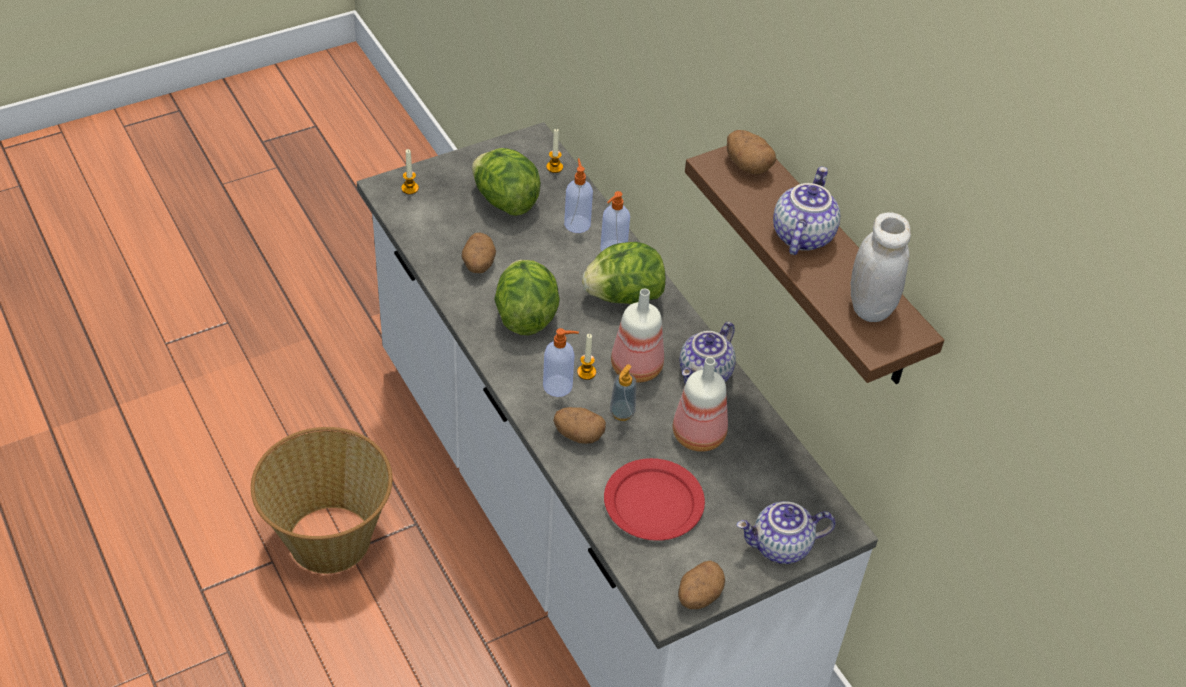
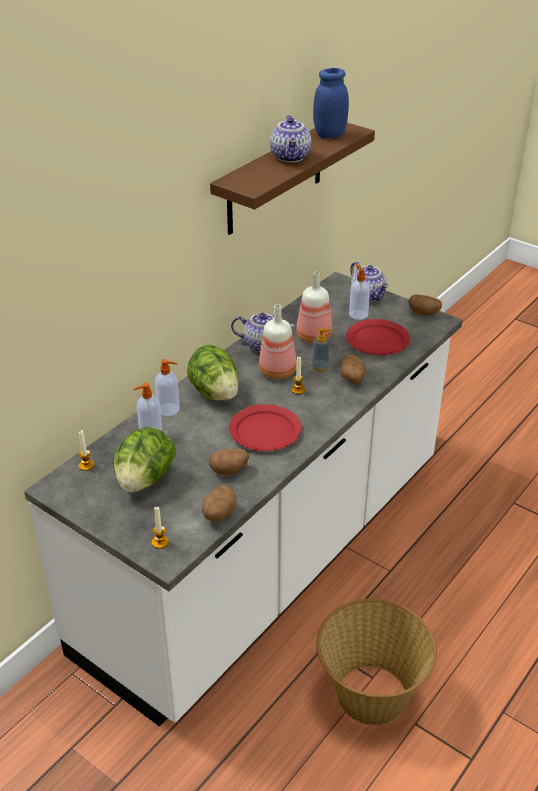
camera: 110 degrees left, 10 degrees down
lettuce [494,260,560,335] -> red plate [229,404,302,451]
soap dispenser [543,328,579,397] -> soap dispenser moved to [349,264,370,320]
potato [727,130,776,175] -> potato moved to [202,485,236,522]
teapot [773,167,840,255] -> teapot turned 90 degrees counterclockwise [270,115,311,163]
white jar [851,212,911,322] -> blue jar [313,68,349,138]

